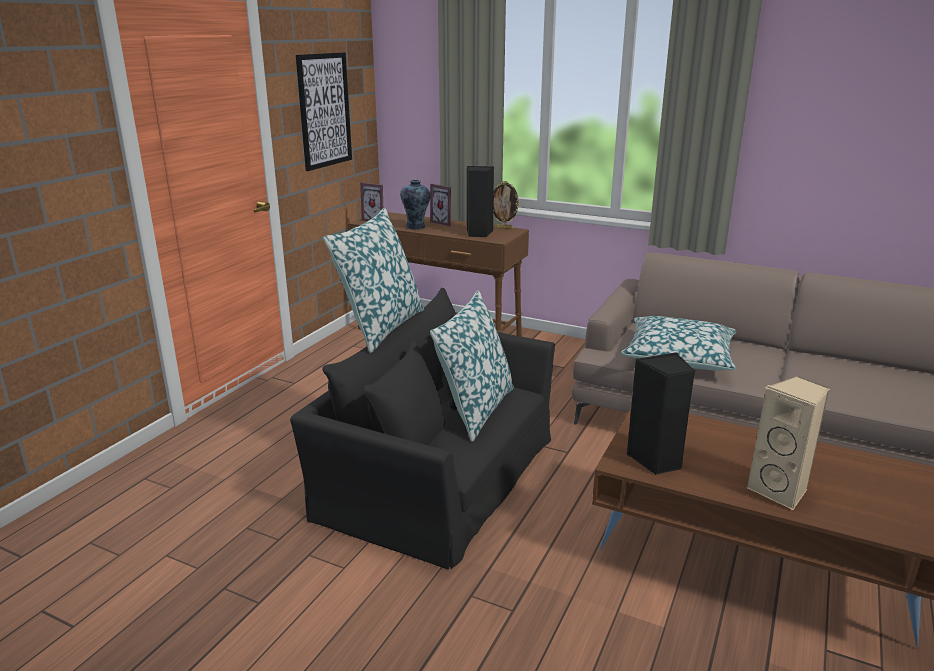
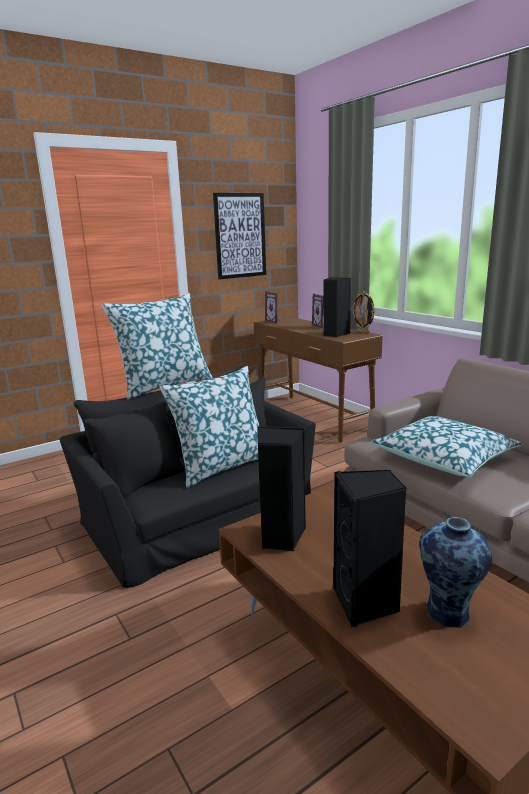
camera: 30 degrees right, 5 degrees down
vase [400,180,431,230] -> vase moved to [420,517,492,628]
beige speaker [747,376,830,510] -> black speaker [333,470,407,627]

